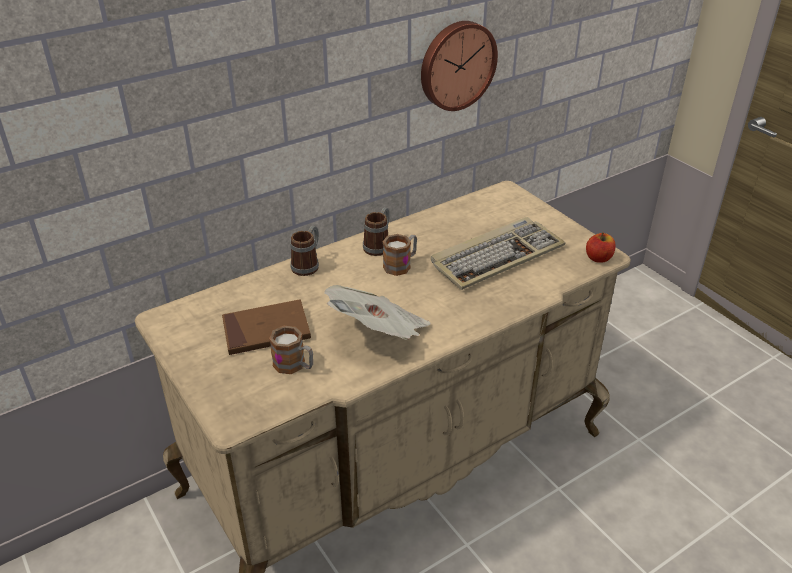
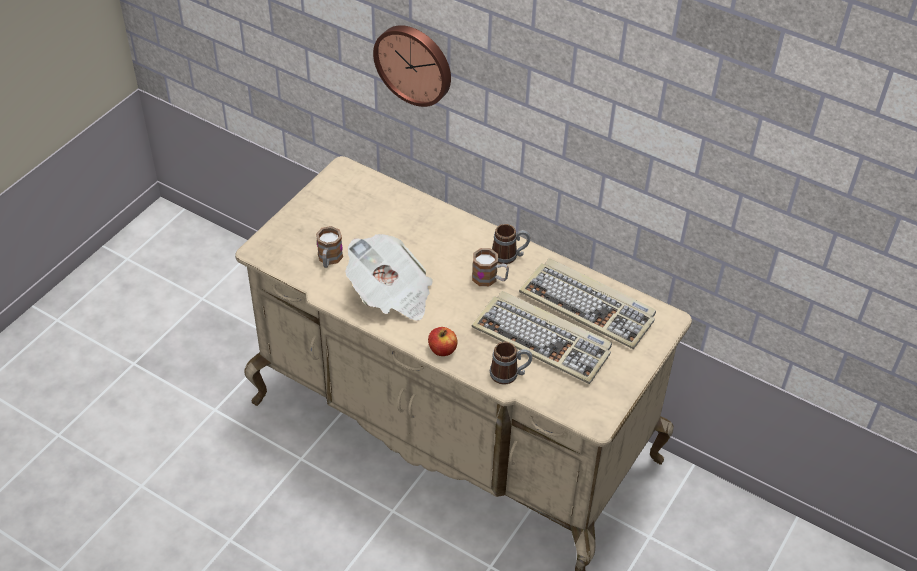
camera: 65 degrees right, 10 degrees up
brown book [222,299,311,355] -> none
mug [290,226,319,276] -> mug moved to [490,342,532,385]
wall clock [421,21,498,111] -> wall clock moved to [373,25,451,107]
apple [586,233,616,263] -> apple moved to [428,327,457,356]
none -> keyboard [519,258,656,349]

